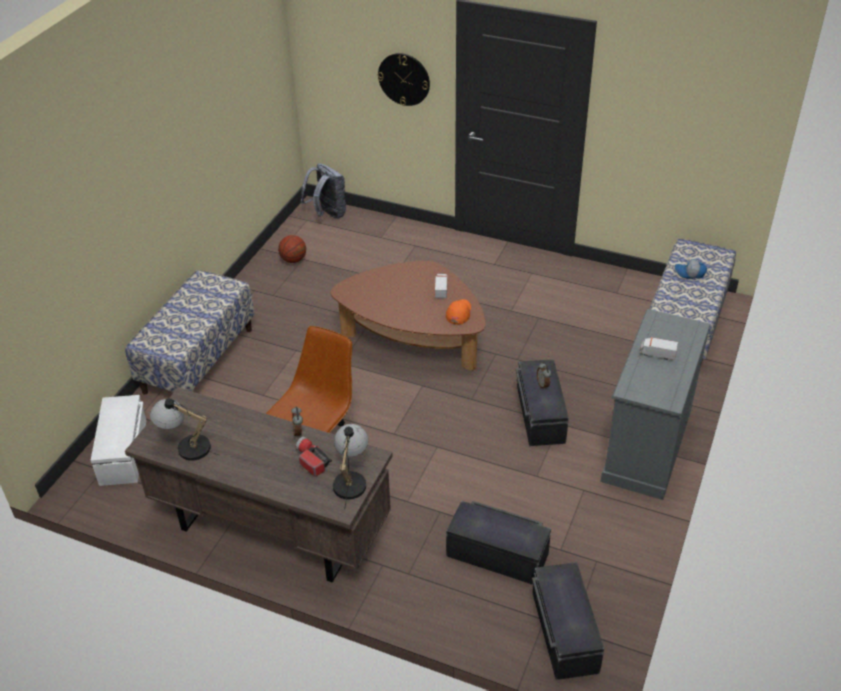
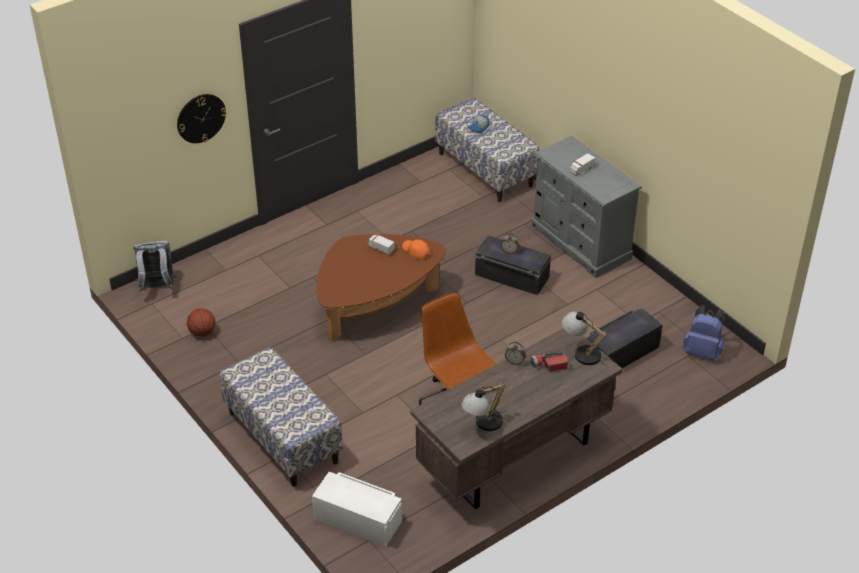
camera: 60 degrees left, 0 degrees up
black storage box [532,562,604,680] -> blue backpack [683,305,725,360]

